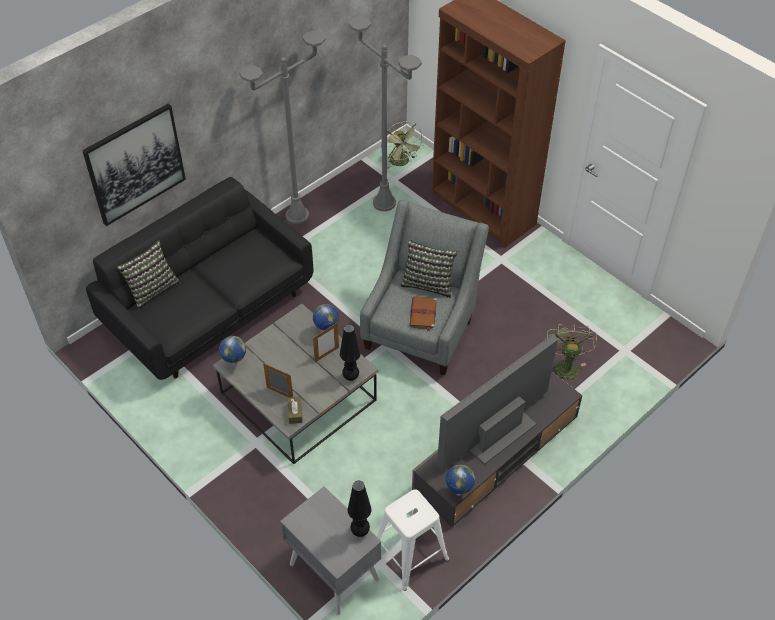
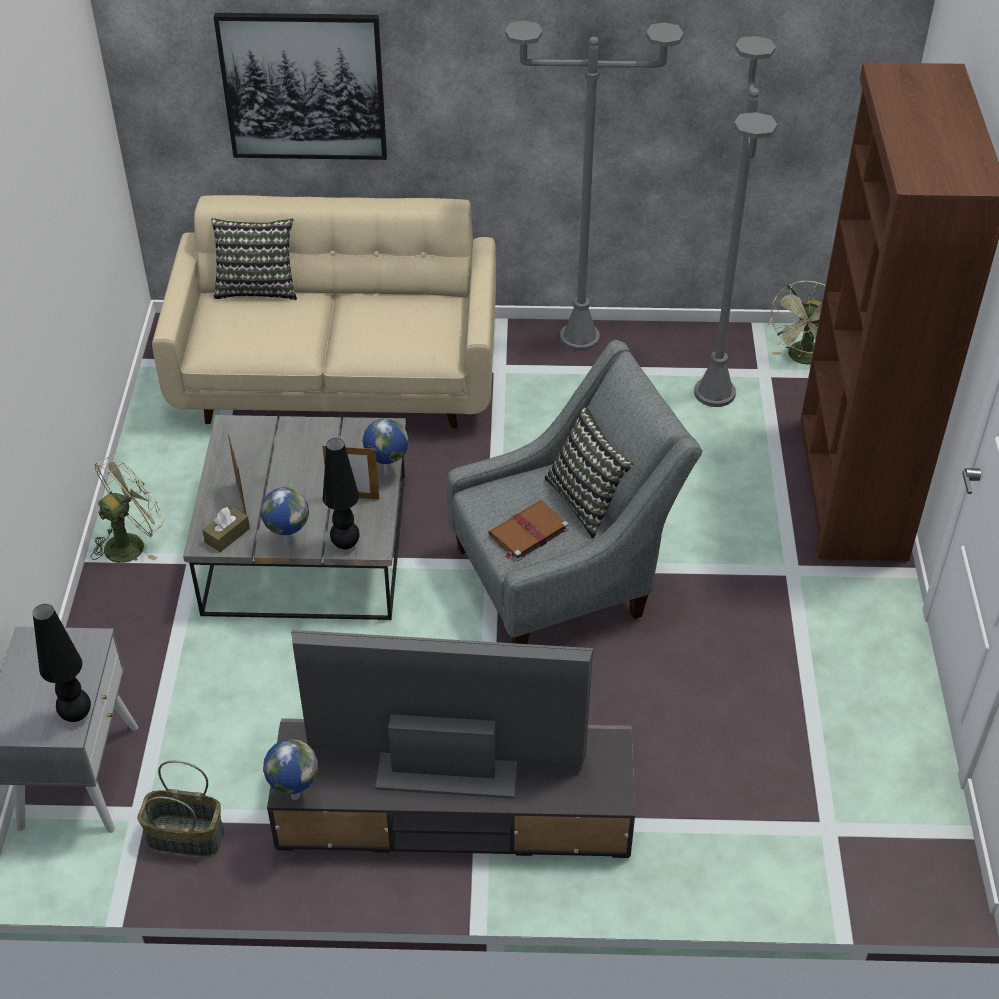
camera: 45 degrees right, 5 degrees down
black sofa [86,177,313,380] -> beige sofa [152,195,496,429]
globe [219,336,246,367] -> globe moved to [261,487,309,546]
white stool [377,489,449,591] -> basket [137,760,224,856]
green fan [545,323,597,381] -> green fan moved to [91,455,165,563]

